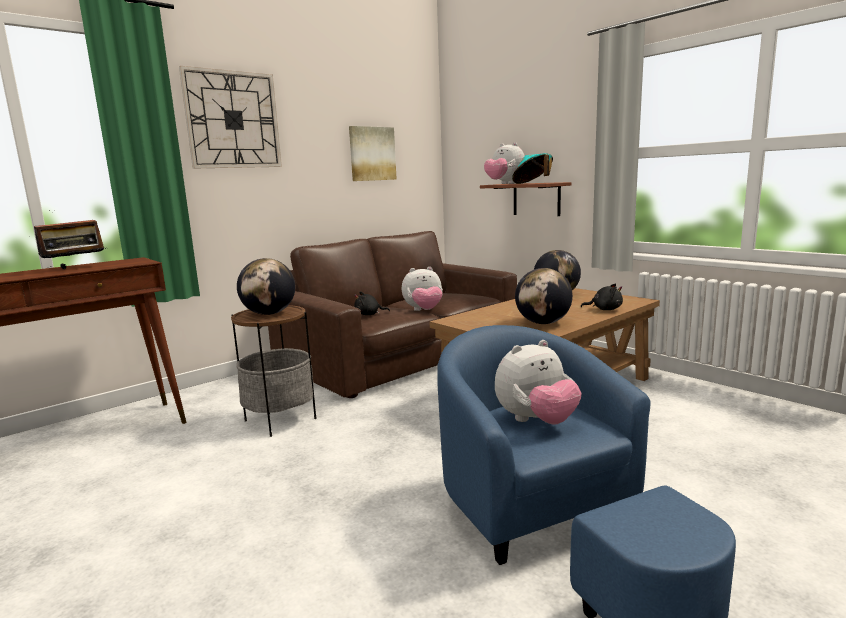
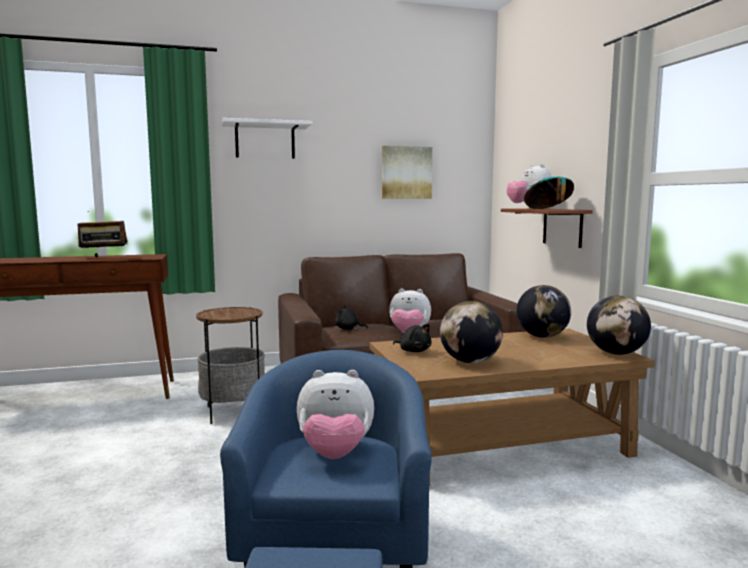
camera: 25 degrees right, 5 degrees down
wall clock [179,66,282,169] -> white shelf [222,118,312,159]
globe [237,258,295,315] -> globe moved to [587,296,651,355]
black plush toy [581,284,623,310] -> black plush toy moved to [393,324,432,352]

